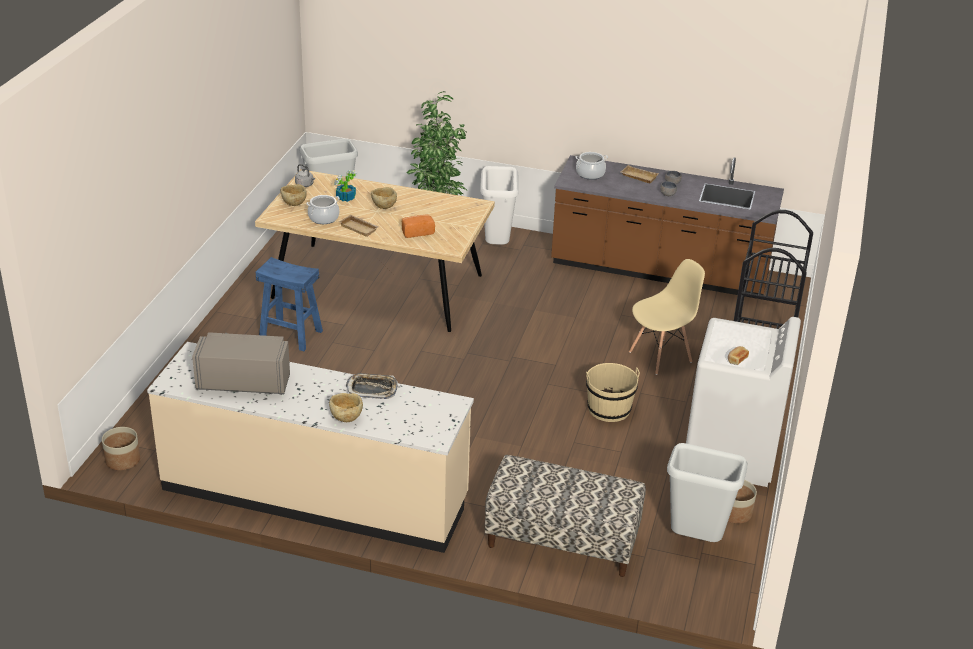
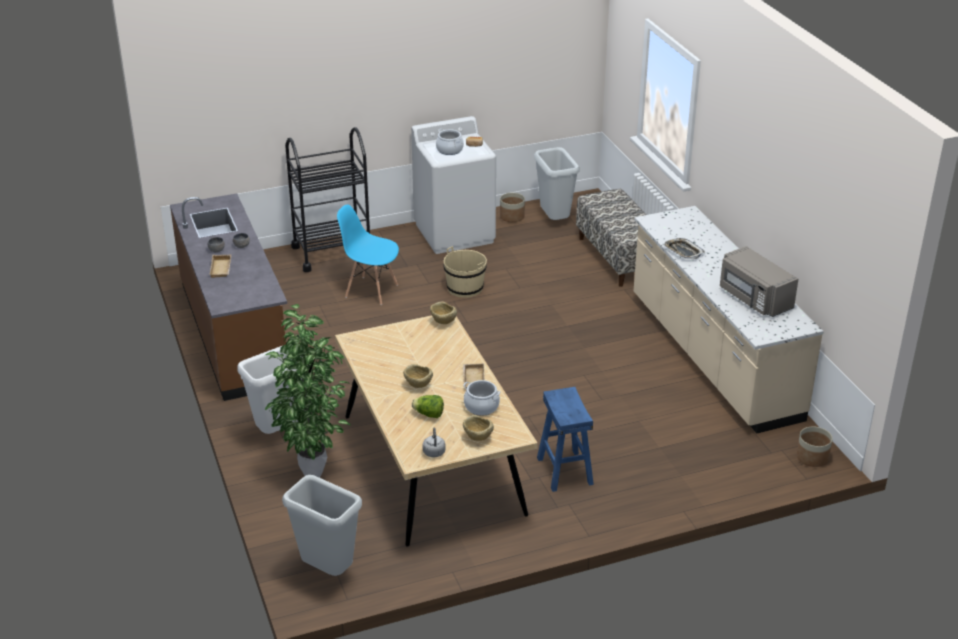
camera: 125 degrees left, 0 degrees up
beige bowl [329,393,363,422] -> beige bowl moved to [430,301,457,324]
potted plant [334,170,358,202] -> lettuce [412,395,444,418]
bread [402,215,435,238] -> none
cooking pot [576,152,608,180] -> cooking pot moved to [436,129,464,155]
beige chair [629,259,705,375] -> blue chair [337,204,399,305]

